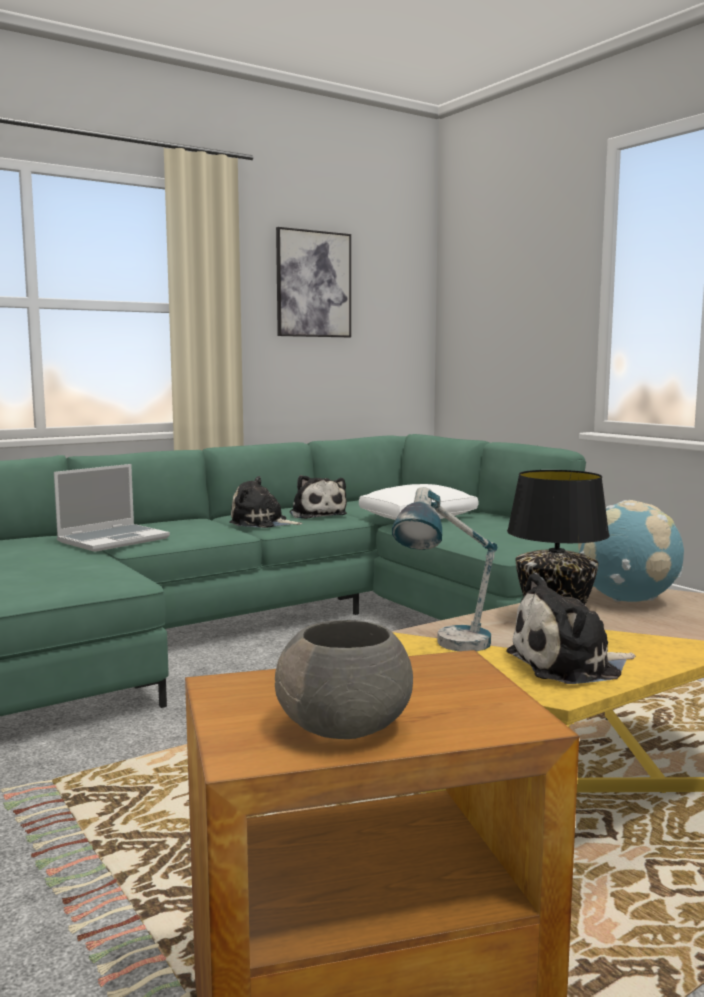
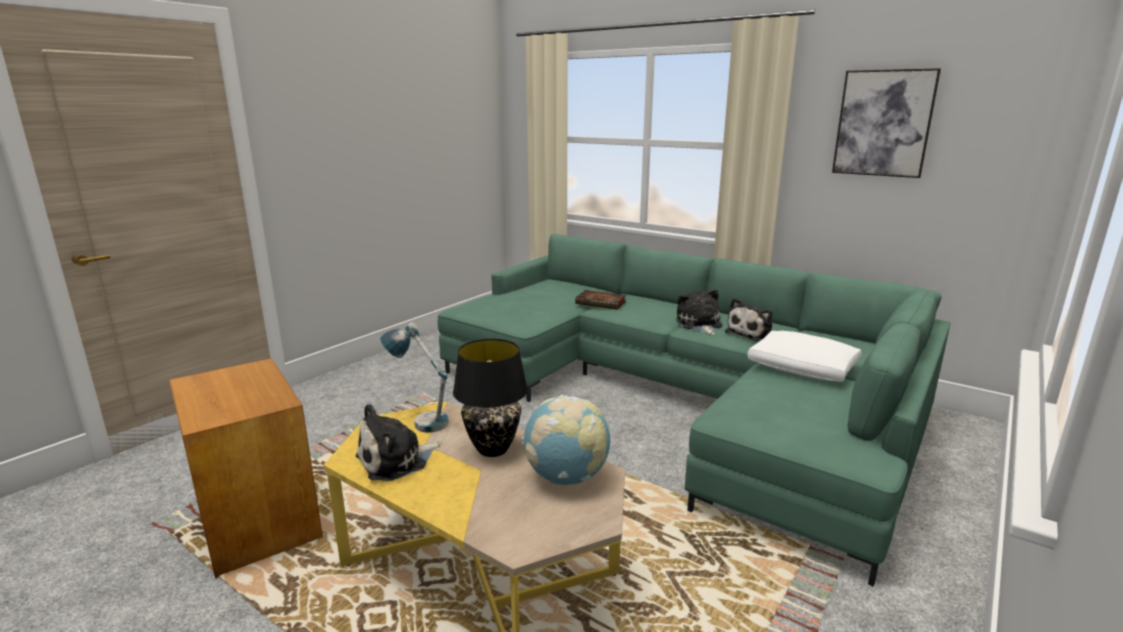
camera: 70 degrees right, 10 degrees up
laptop [54,464,170,552] -> book [575,290,626,310]
grey bowl [275,620,413,739] -> none
plush toy [506,573,636,684] -> plush toy turned 90 degrees counterclockwise [356,404,441,481]

